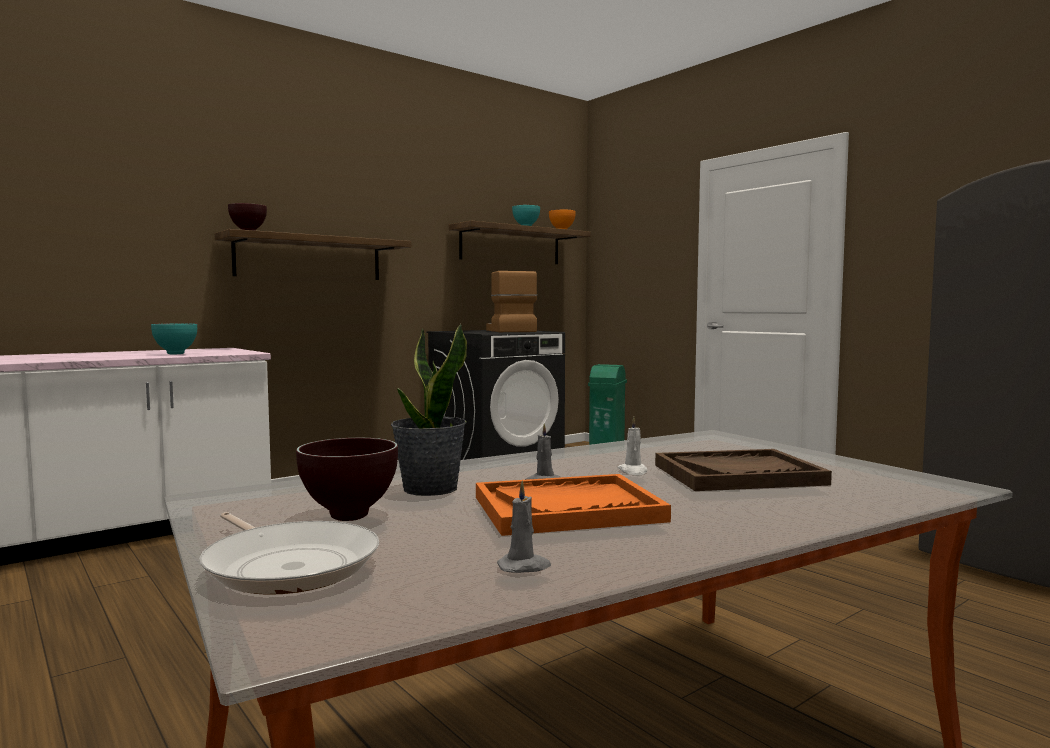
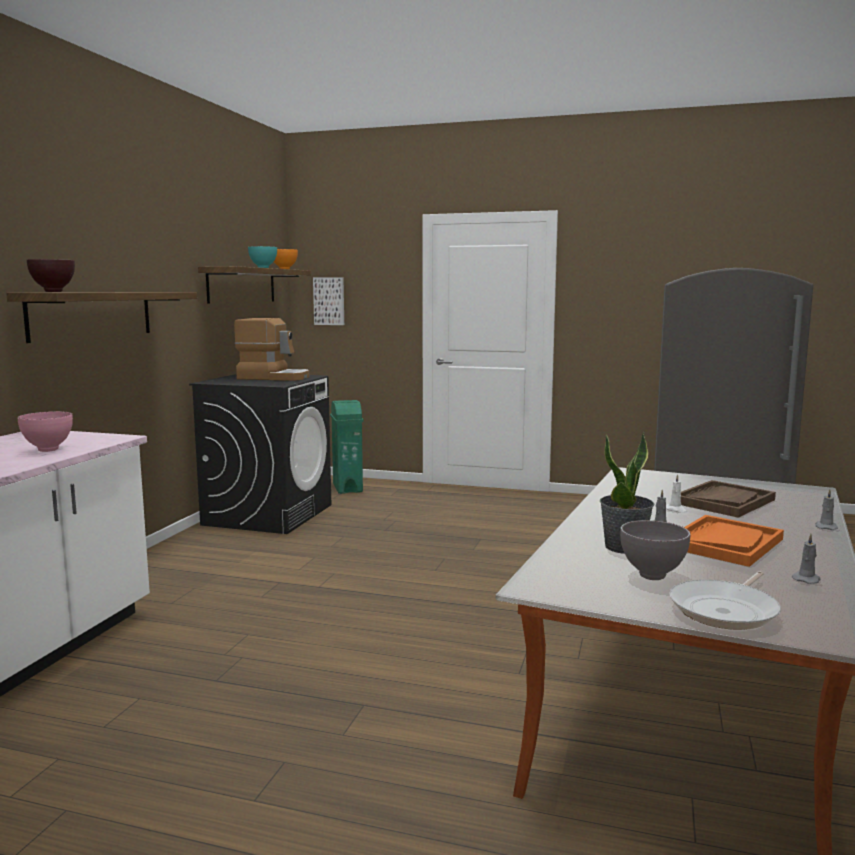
camera: 35 degrees left, 5 degrees up
turquoise bowl [151,323,197,354] -> pink bowl [17,411,73,452]
frying pan [199,512,379,595] -> frying pan turned 120 degrees clockwise [670,571,781,630]
brown bowl [296,438,398,521] -> grey bowl [620,520,690,580]
coffee machine [486,271,537,332] -> coffee machine turned 150 degrees clockwise [234,318,309,381]
none -> picture [313,277,344,325]
none -> grey candle [815,490,838,530]

